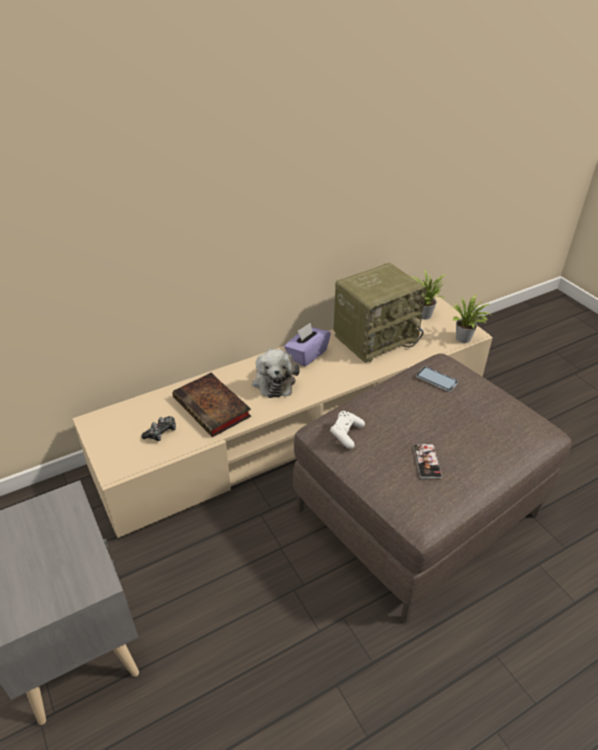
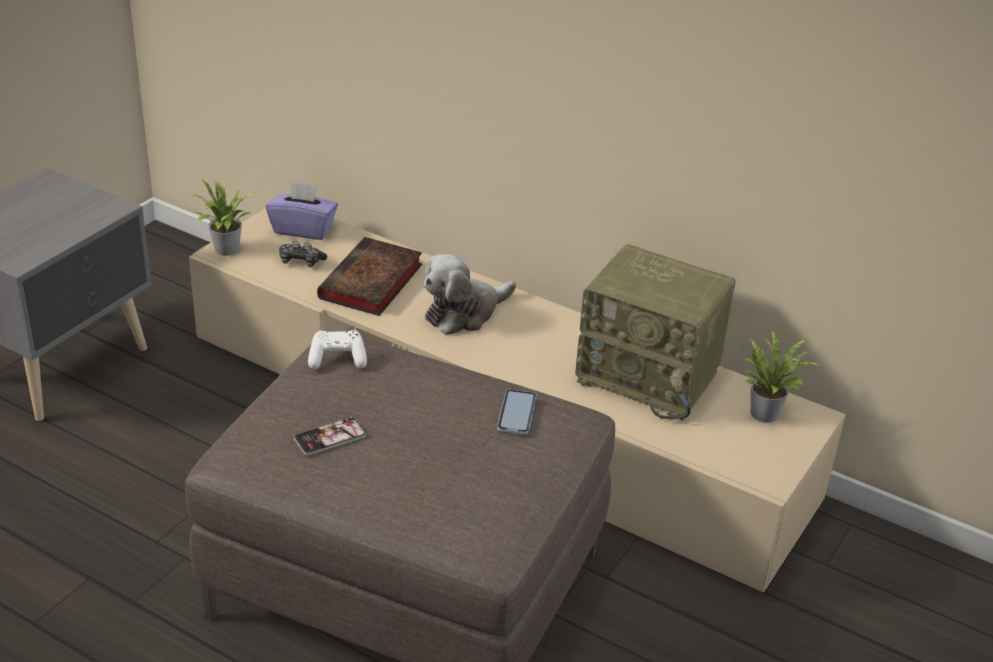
camera: 60 degrees right, 5 degrees down
purple tissue box [284,322,331,367] -> purple tissue box moved to [266,181,338,240]
potted plant [450,294,490,343] -> potted plant moved to [191,177,253,256]

